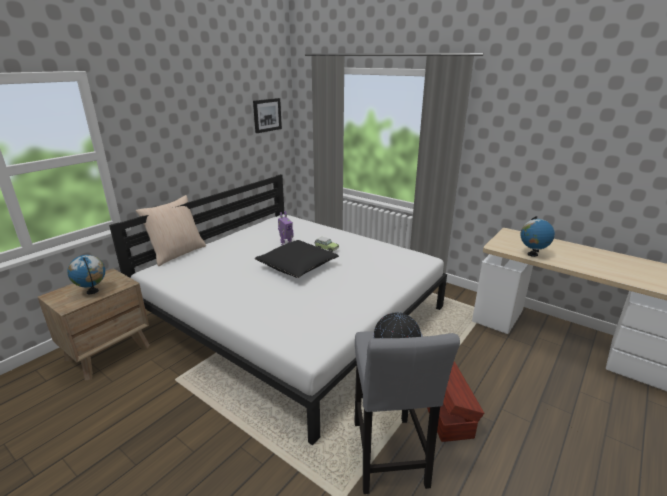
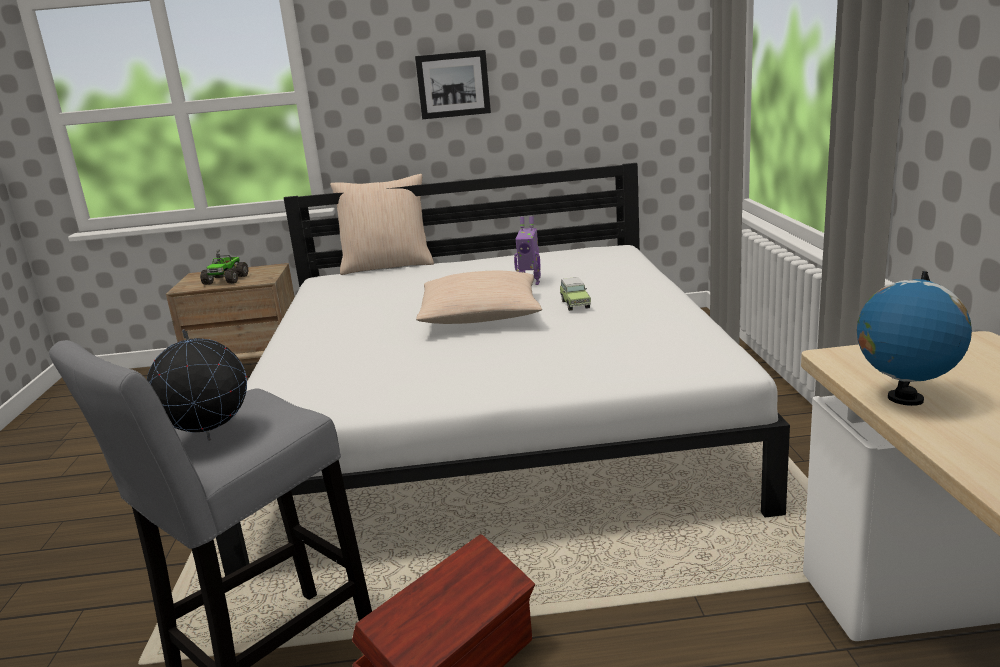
camera: 50 degrees right, 5 degrees down
globe [67,255,105,294] -> toy truck [200,249,248,285]
picture [253,98,282,133] -> picture moved to [415,50,491,119]
black pillow [255,240,339,278] -> beige pillow [416,271,542,324]

